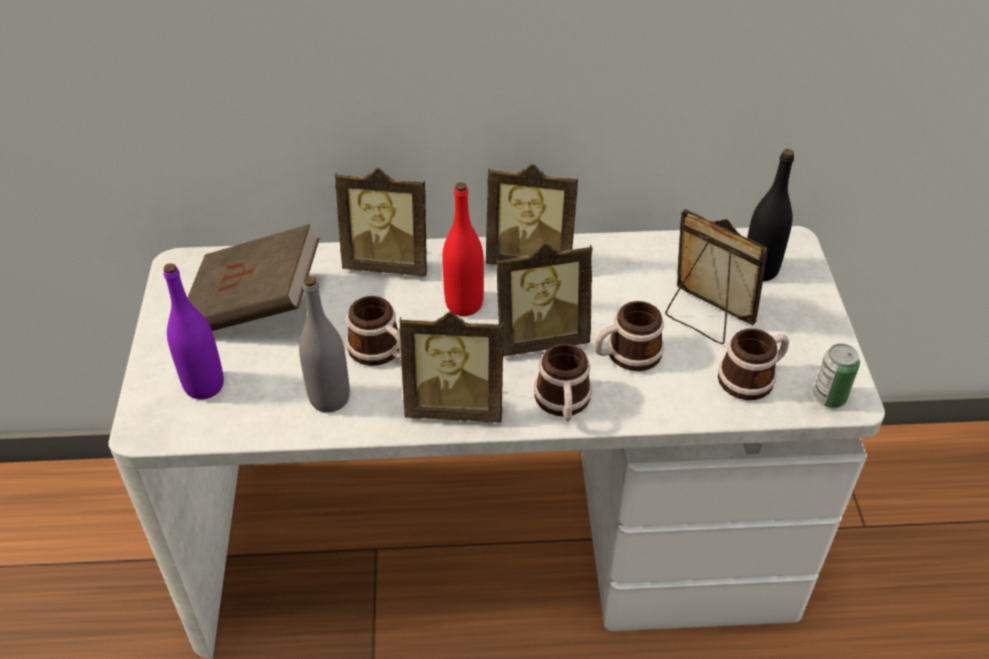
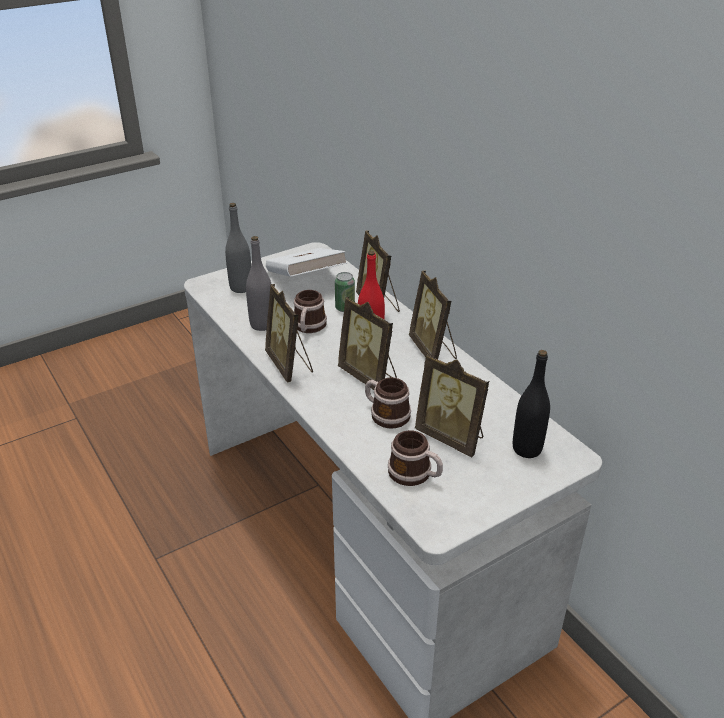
camera: 60 degrees right, 10 degrees down
purple bottle [164,263,224,399] -> grey bottle [225,203,251,293]
brown book [187,224,320,331] -> white book [266,248,347,277]
mug [534,344,592,421] -> none
picture frame [665,209,768,344] -> picture frame turned 120 degrees clockwise [415,354,489,457]
can [813,344,860,408] -> can moved to [335,272,355,312]

